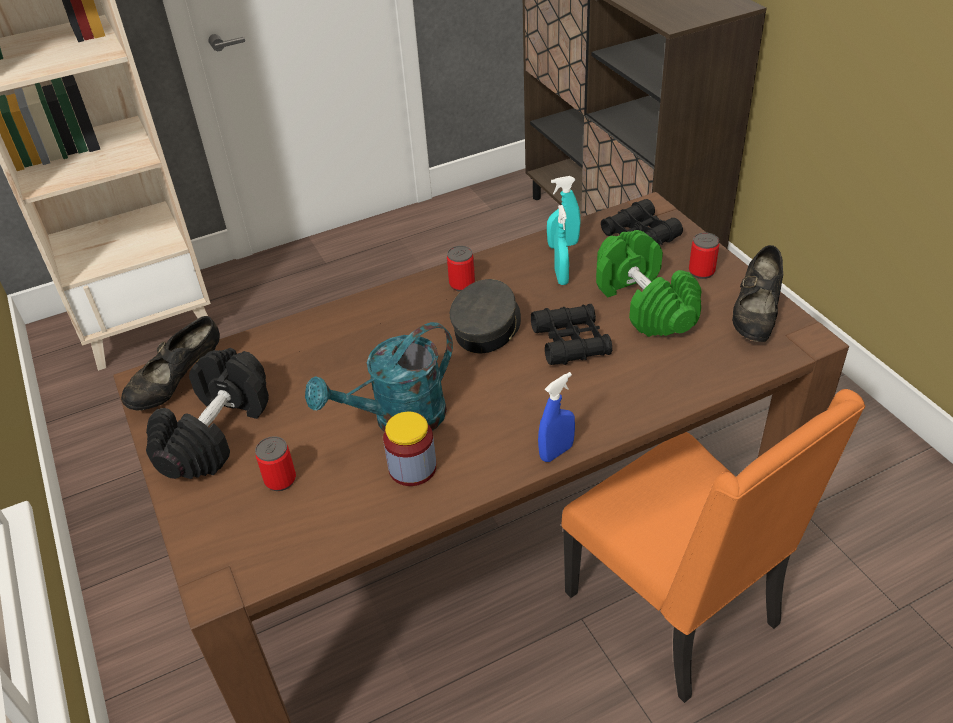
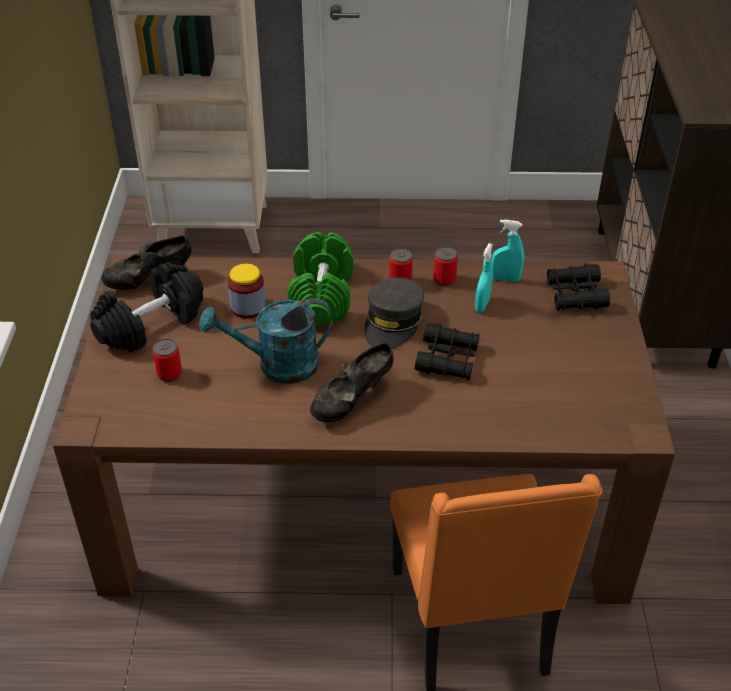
camera: 25 degrees right, 0 degrees up
jar [383,412,436,486] -> jar moved to [228,264,266,319]
grey cap [450,279,521,353] -> grey cap turned 150 degrees clockwise [364,277,424,349]
blue spray bottle [538,372,575,462] -> none
green dumbbell [596,230,701,337] -> green dumbbell moved to [288,232,354,325]
can [689,233,720,279] -> can moved to [433,246,458,286]
black shoe [732,245,783,342] -> black shoe moved to [310,343,393,423]

